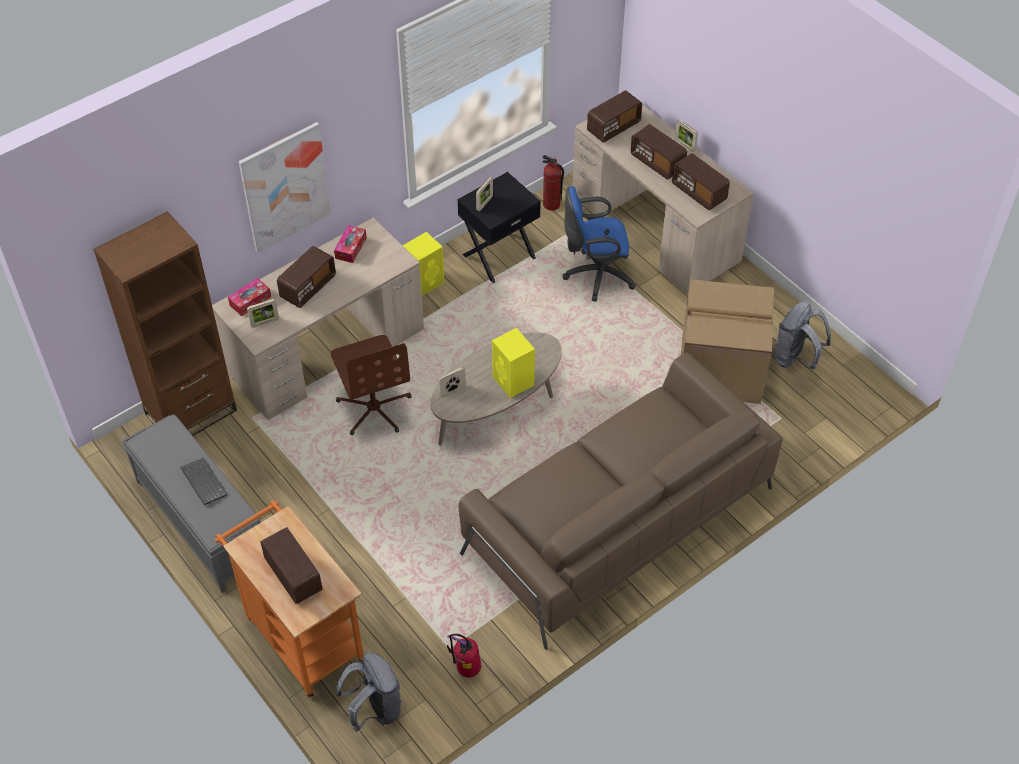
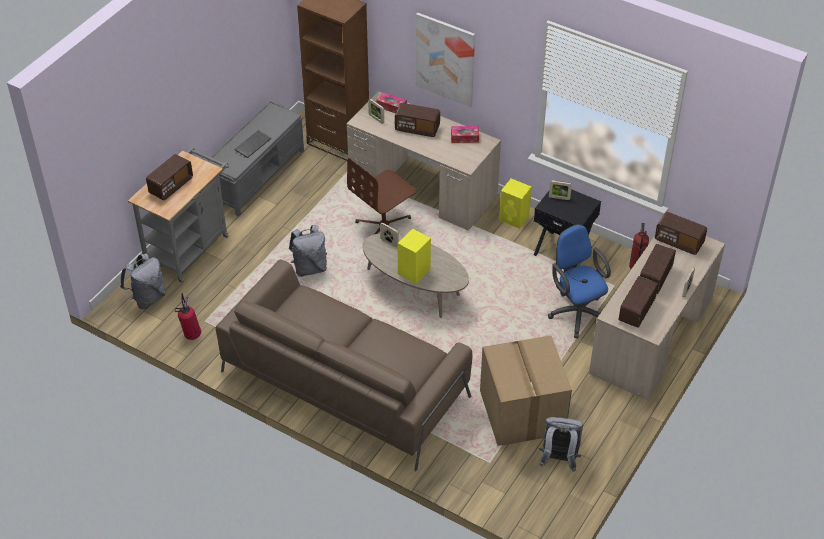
camera: 70 degrees right, 5 degrees down
orange cart [215,501,364,698] -> grey cart [128,147,229,283]
none -> grey backpack [289,225,327,277]

